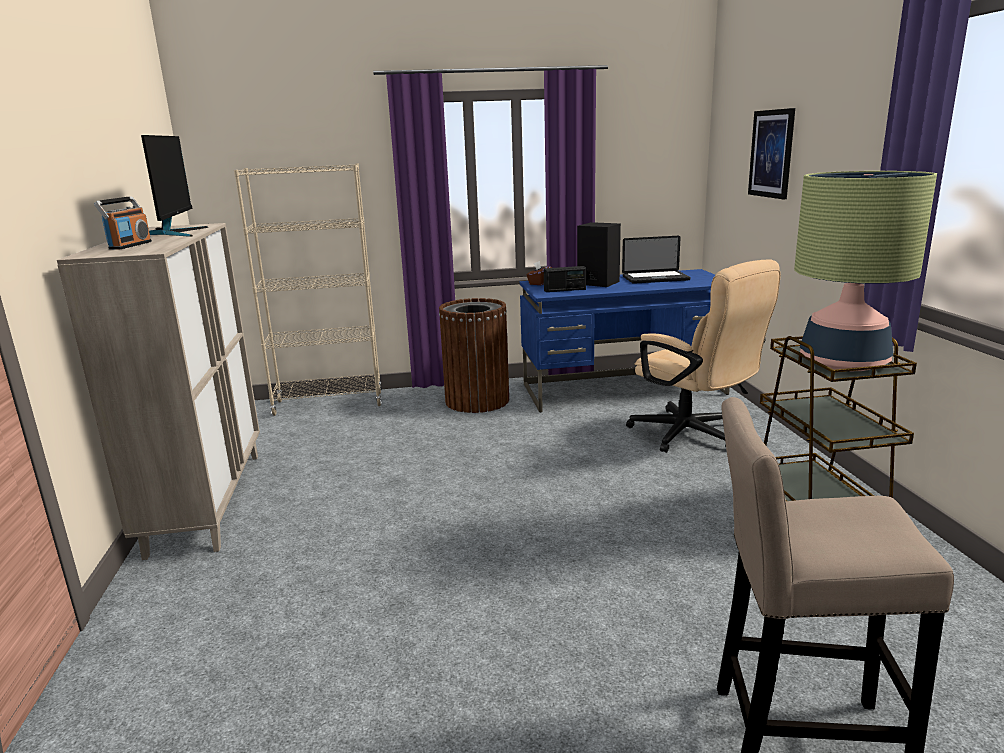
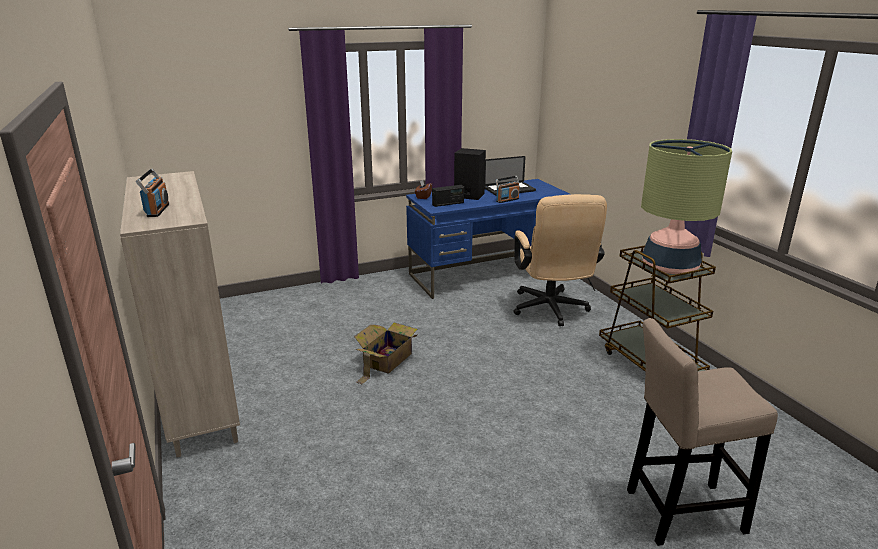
camera: 15 degrees left, 5 degrees up
monitor [141,135,209,237] -> none
beige bookcase [234,163,382,416] -> none
brown trash can [439,298,509,413] -> none
beige office chair [626,259,781,453] -> beige office chair turned 45 degrees clockwise [513,194,607,326]
picture [748,108,795,199] -> none
none -> cardboard box [354,322,417,384]
none -> radio [495,176,520,203]

